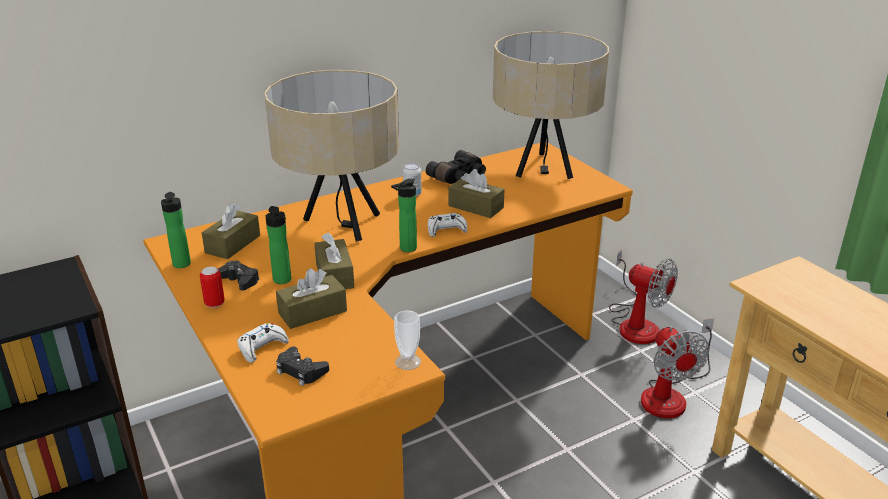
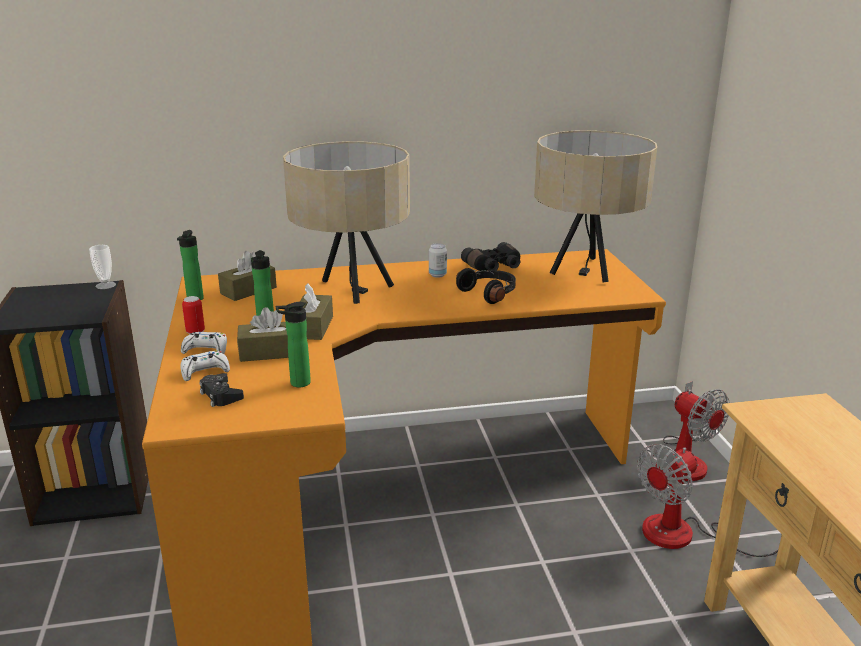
camera: 20 degrees right, 5 degrees down
black game controller [218,260,260,290] -> none
bottle [391,179,417,252] -> bottle moved to [276,302,311,387]
cup [394,310,421,370] -> cup moved to [89,245,116,289]
white game controller [428,213,468,237] -> white game controller moved to [181,332,227,354]
brown tissue box [449,169,505,218] -> black headphones [456,268,516,304]
fan [641,318,714,418] -> fan turned 45 degrees clockwise [637,444,778,557]

